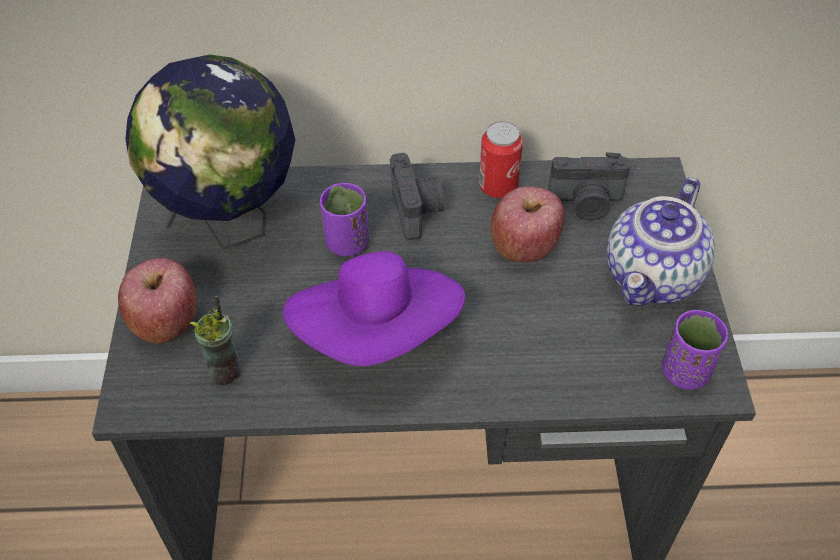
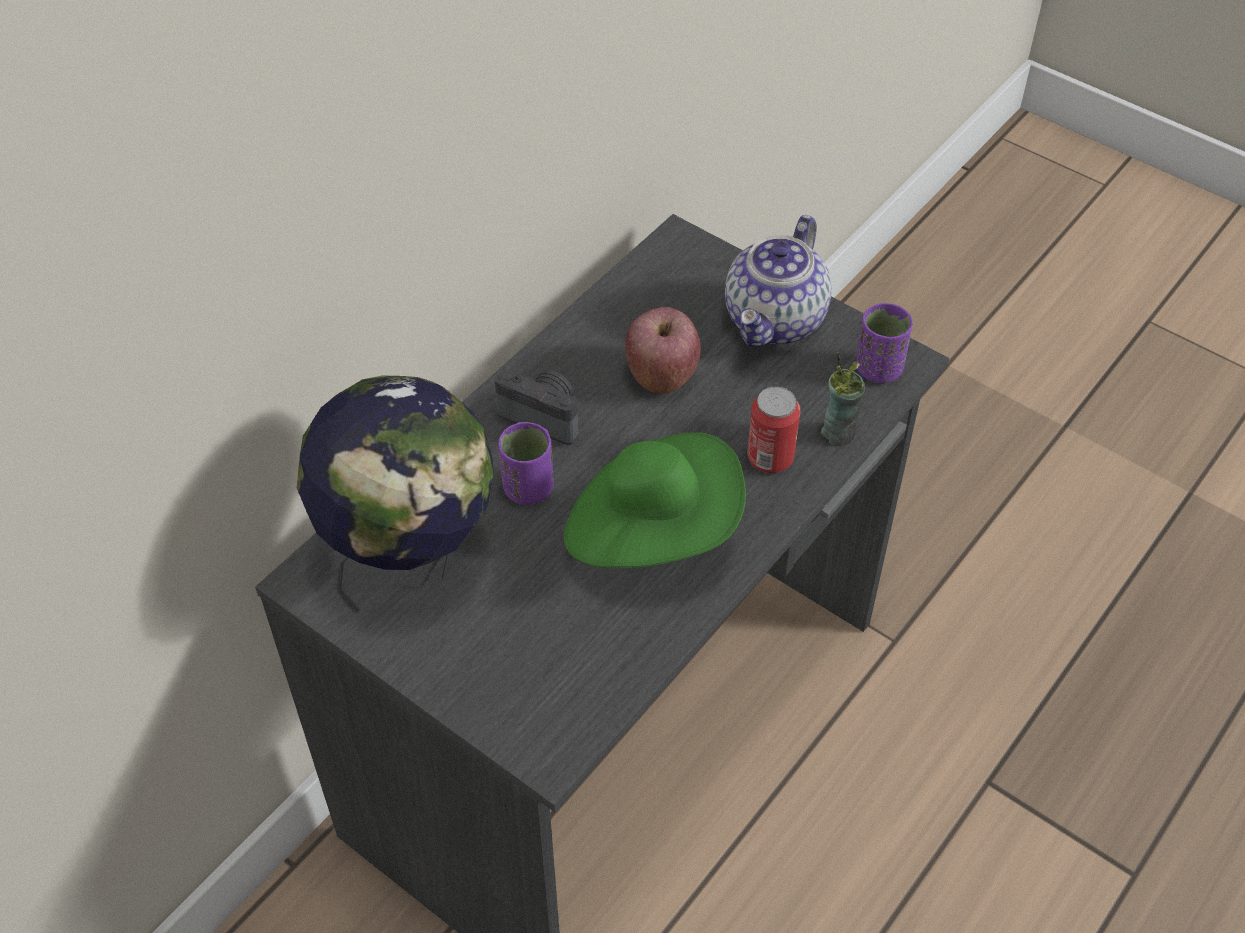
camera: 50 degrees left, 0 degrees up
apple [118,257,197,343] -> none
cup [190,296,241,385] -> cup moved to [821,352,865,446]
purple hat [283,251,466,366] -> green hat [564,432,746,568]
can [479,121,523,198] -> can moved to [747,386,801,473]
camera [548,152,630,221] -> none
teapot [607,177,715,306] -> teapot turned 45 degrees clockwise [725,215,831,347]

